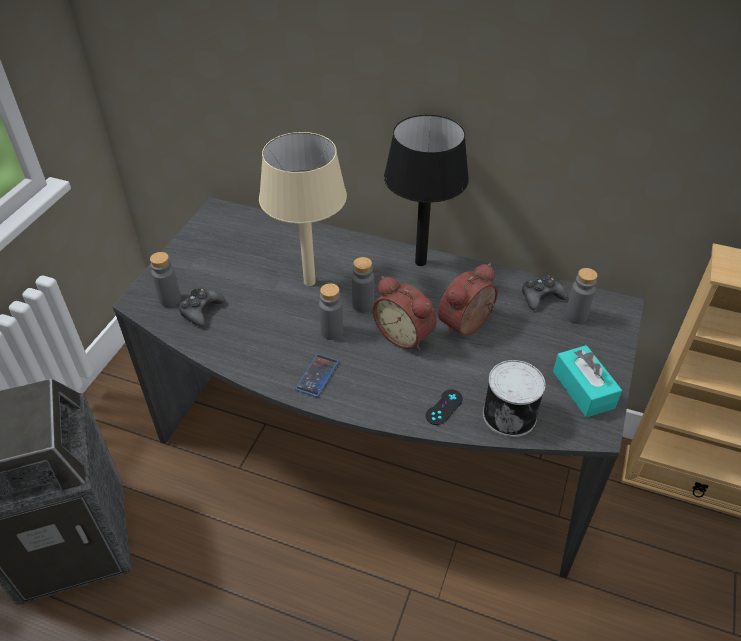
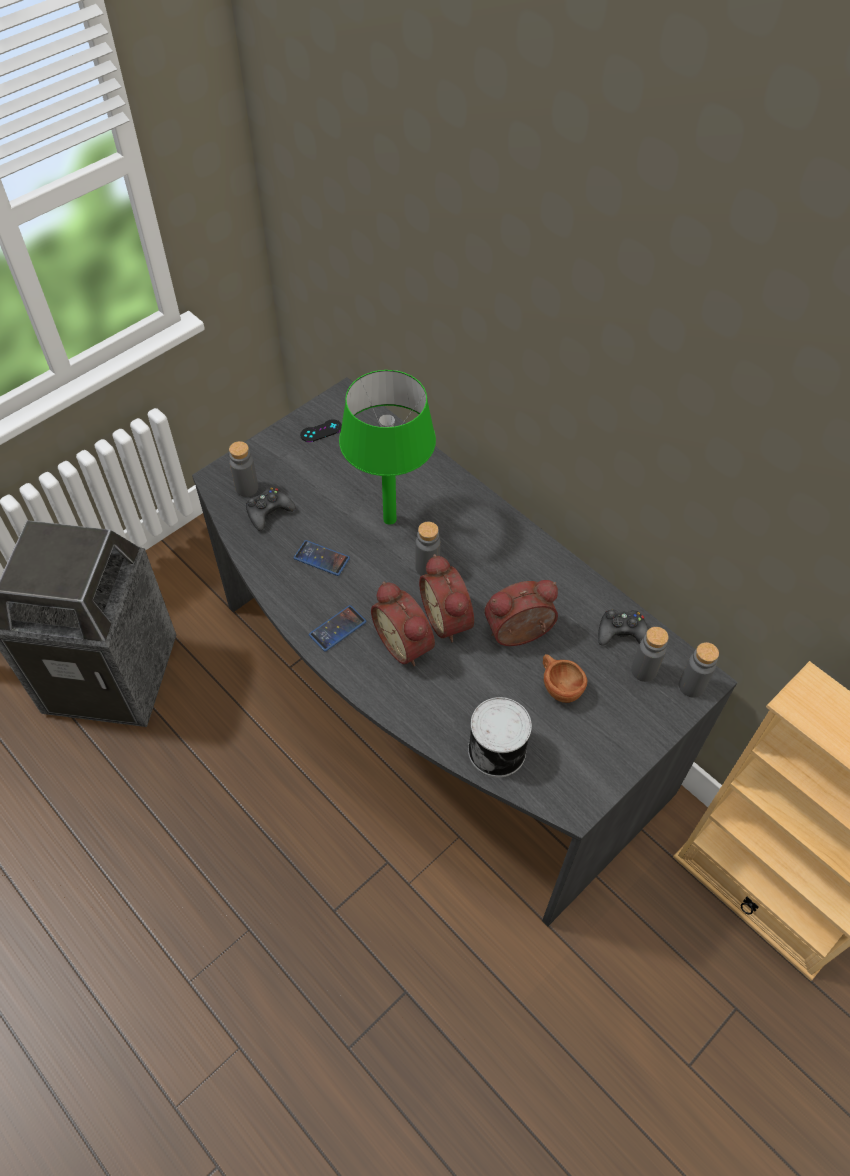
camera: 25 degrees right, 10 degrees up
beige table lamp [259,132,347,286] -> green table lamp [339,370,436,525]
grey bottle [319,283,343,340] -> grey bottle moved to [679,642,719,698]
black table lamp [384,115,469,266] -> none
black game controller [426,390,463,425] -> black game controller moved to [300,419,342,442]
turquoise tissue box [553,345,622,418] -> none
none -> phone [293,540,350,576]
none -> alarm clock [371,582,435,666]
none -> brown cup [543,654,587,703]

